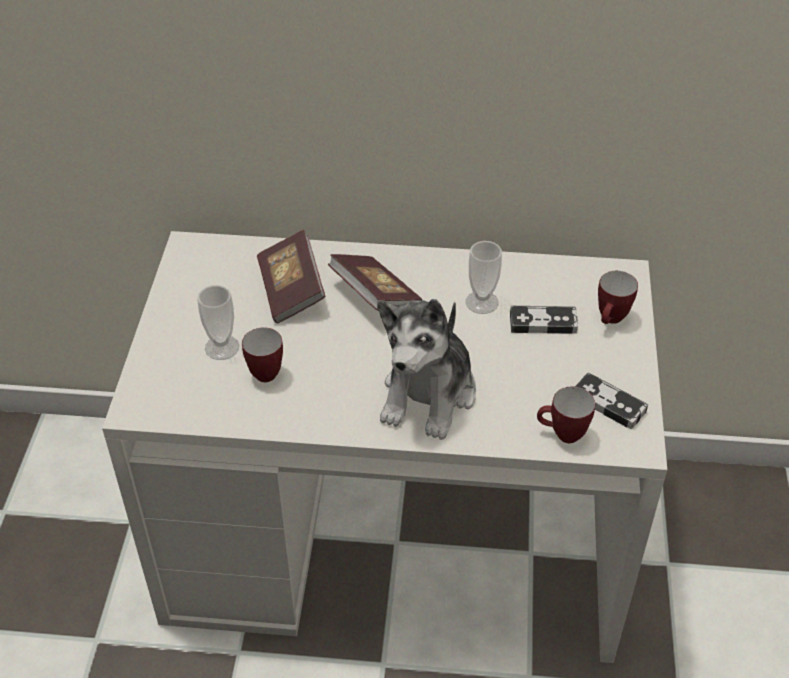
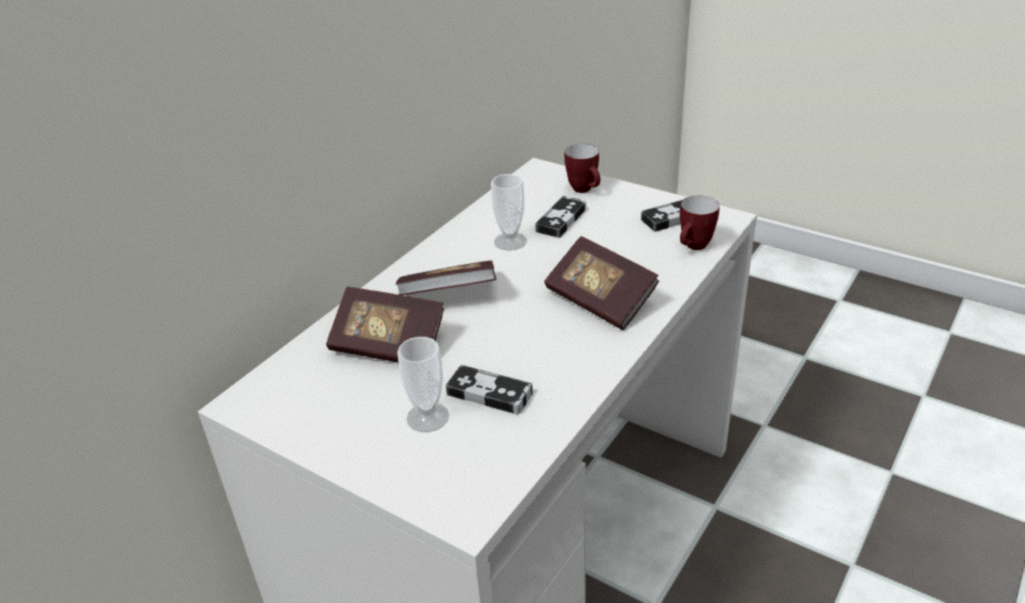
camera: 60 degrees left, 10 degrees down
mug [242,327,283,382] -> game controller [446,365,533,414]
plush toy [377,299,476,440] -> book [544,236,659,330]

